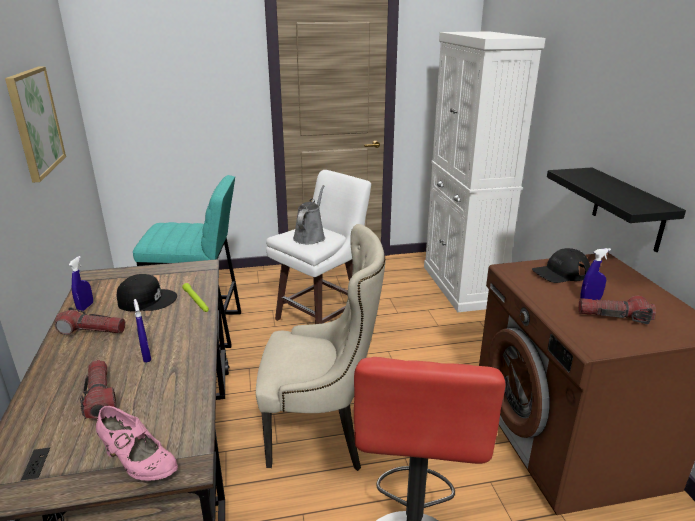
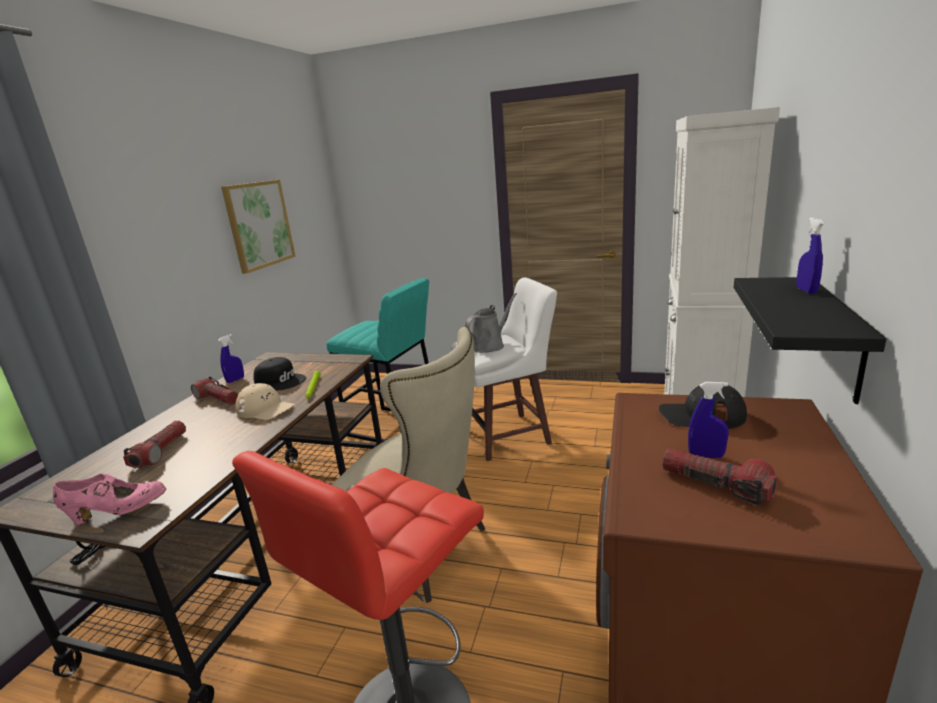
camera: 30 degrees right, 5 degrees down
pink shoe [96,406,178,481] -> pink shoe turned 75 degrees counterclockwise [53,473,166,525]
blue spray bottle [134,299,151,363] -> blue spray bottle moved to [797,217,824,294]
none -> beige cap [235,383,295,420]

